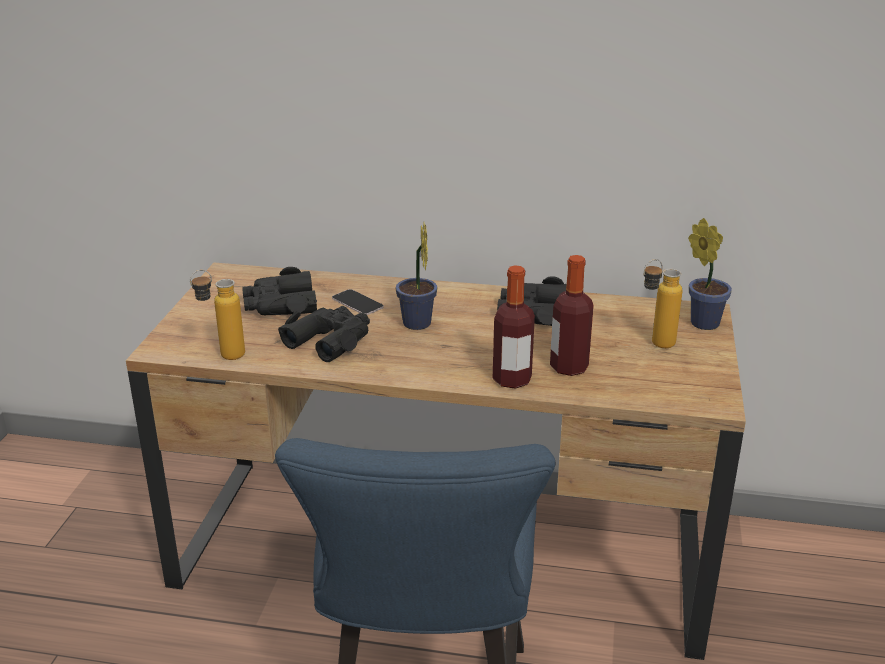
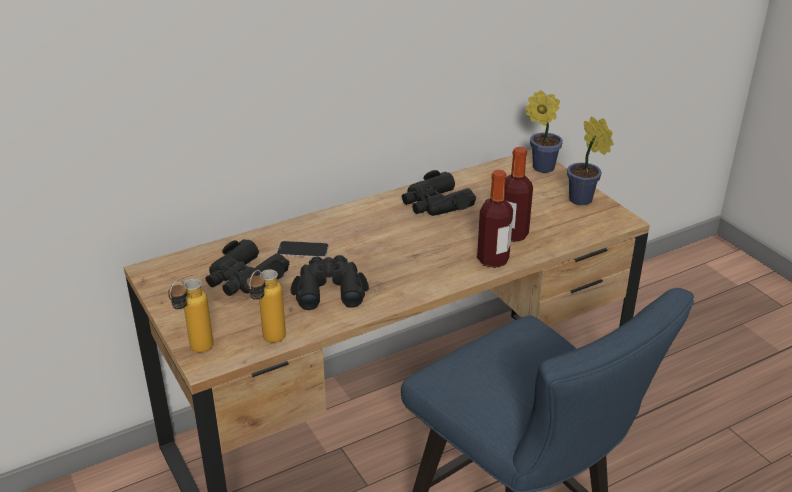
camera: 40 degrees left, 5 degrees up
potted plant [395,223,437,330] -> potted plant moved to [567,117,614,205]
bottle [643,259,682,348] -> bottle moved to [168,279,213,353]

